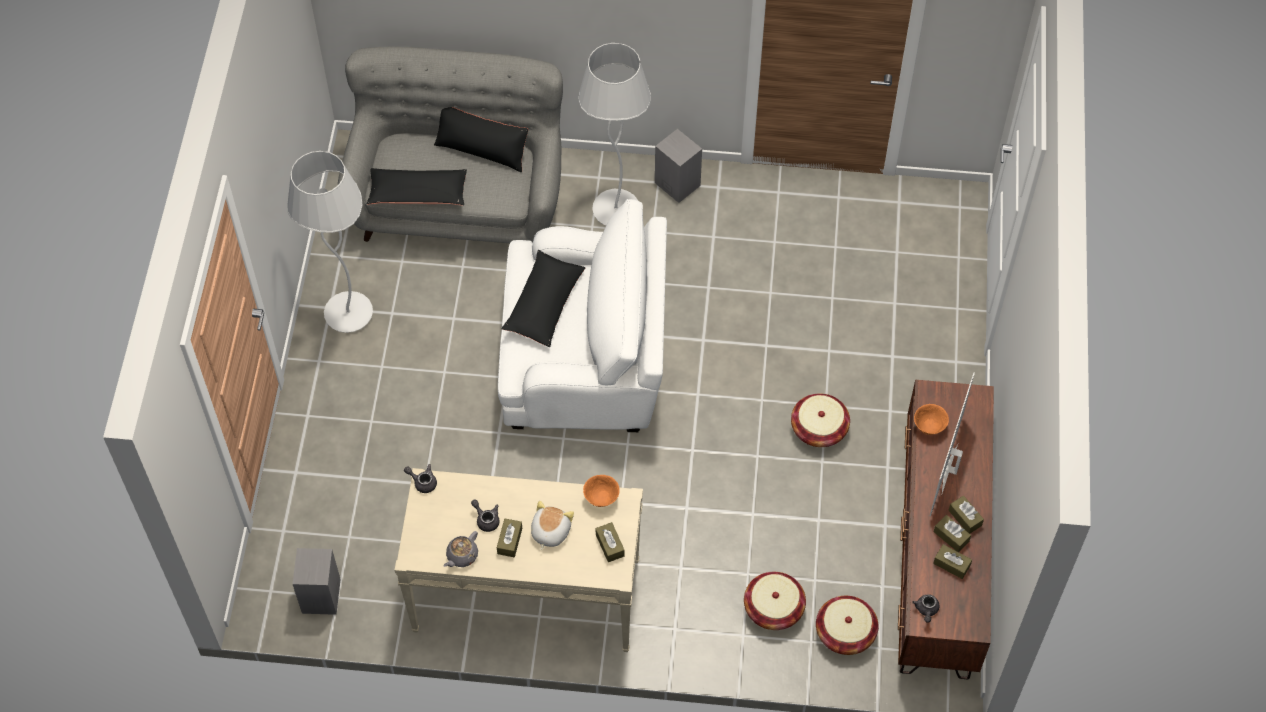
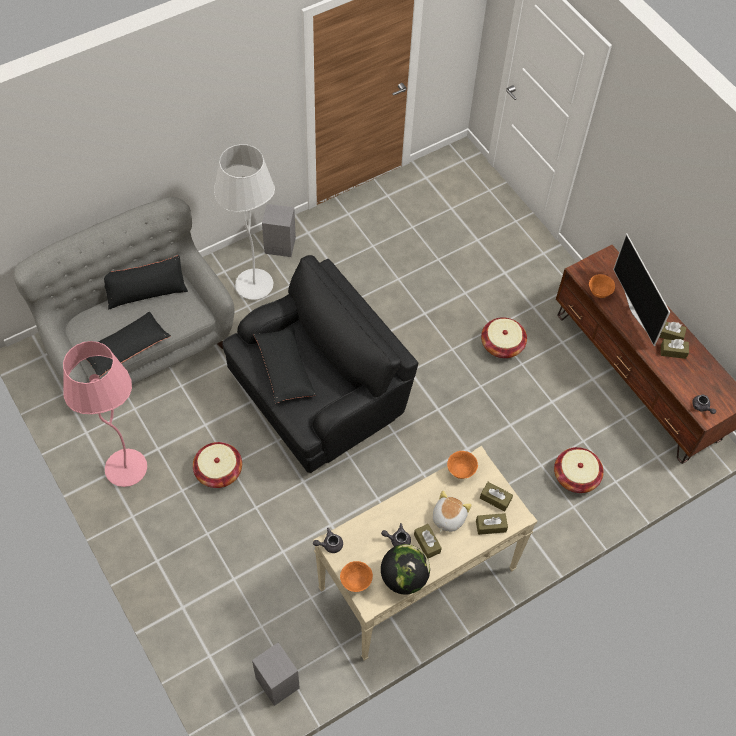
camera: 40 degrees left, 0 degrees up
white floor lamp [287,151,373,333] -> pink floor lamp [63,341,147,487]
grey teapot [443,531,478,567] -> globe [381,544,430,595]
white armchair [498,199,667,432] -> black armchair [222,255,418,473]
plush toy [531,501,574,550] -> plush toy turned 45 degrees clockwise [433,491,472,533]
basket [816,596,879,655] -> basket moved to [193,442,242,488]
brown tissue box [933,544,972,579] -> brown tissue box moved to [476,513,508,535]
none -> orange bowl [340,561,373,592]

